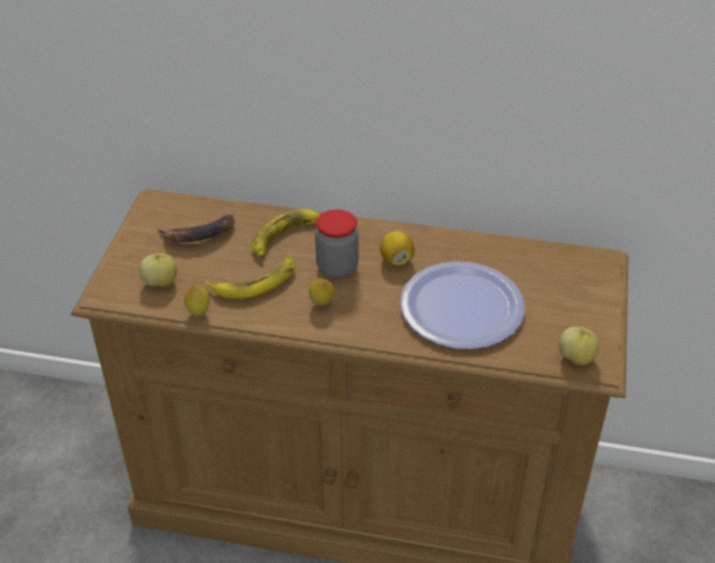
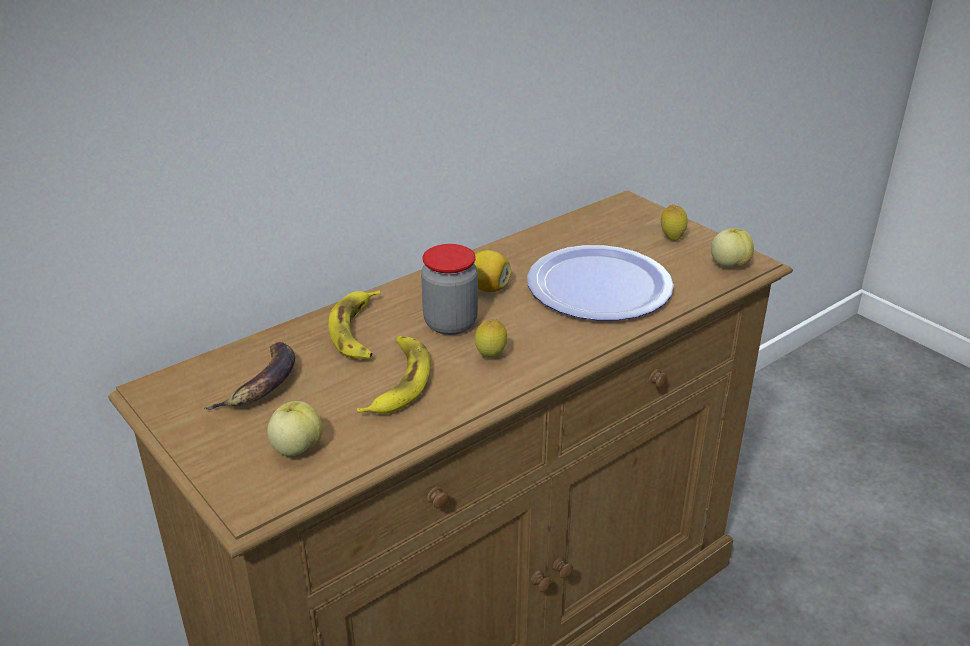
camera: 50 degrees left, 10 degrees down
lemon [184,285,210,317] -> lemon moved to [661,204,688,241]

